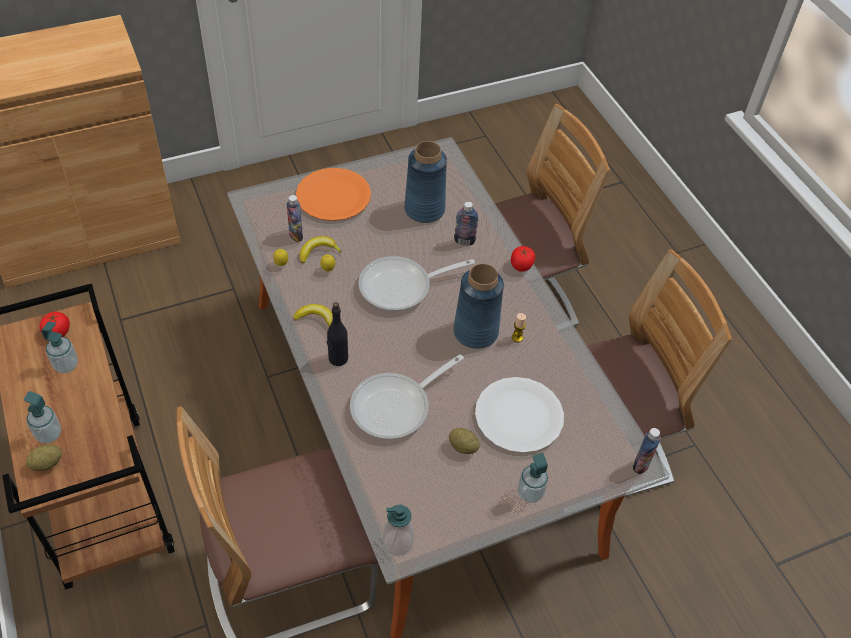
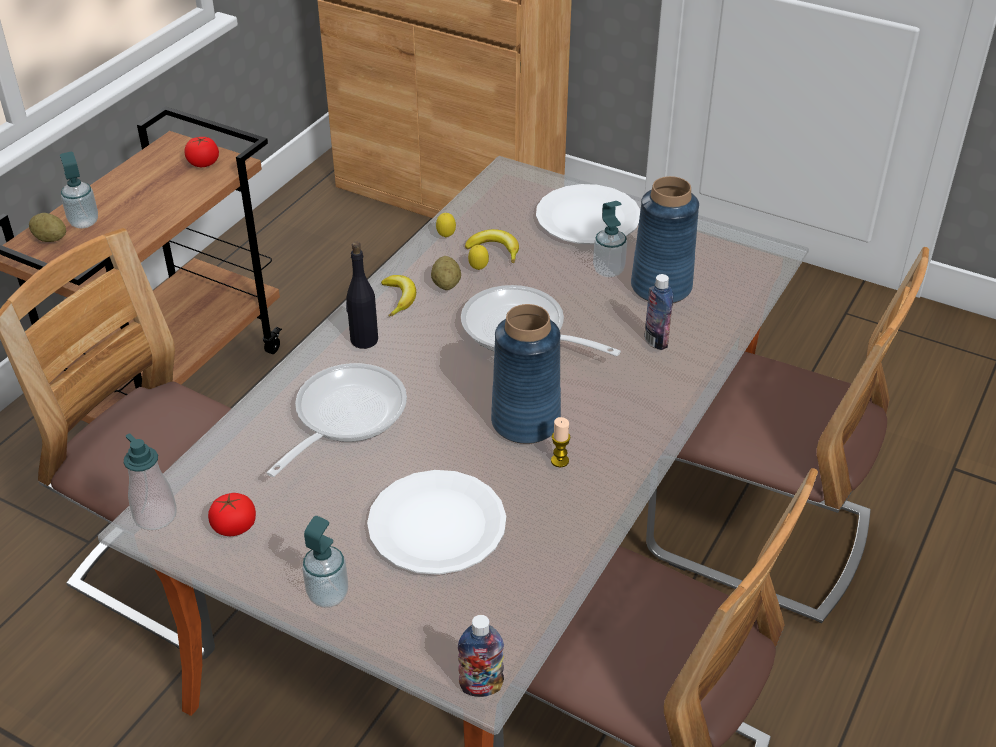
camera: 55 degrees right, 10 degrees down
soap dispenser [41,322,78,373] -> soap dispenser moved to [593,201,627,277]
bottle [286,195,303,242] -> none
orange plate [296,168,371,221] -> white plate [536,184,640,245]
frying pan [350,354,464,439] -> frying pan turned 105 degrees clockwise [266,363,407,477]
potato [449,428,480,454] -> potato moved to [431,256,461,290]
tomato [511,246,535,272] -> tomato moved to [208,493,256,536]

